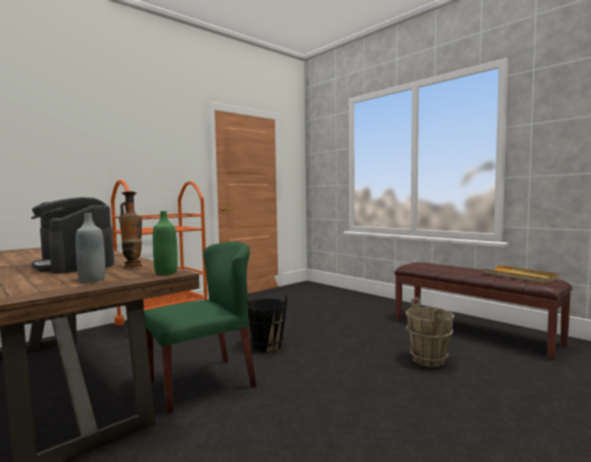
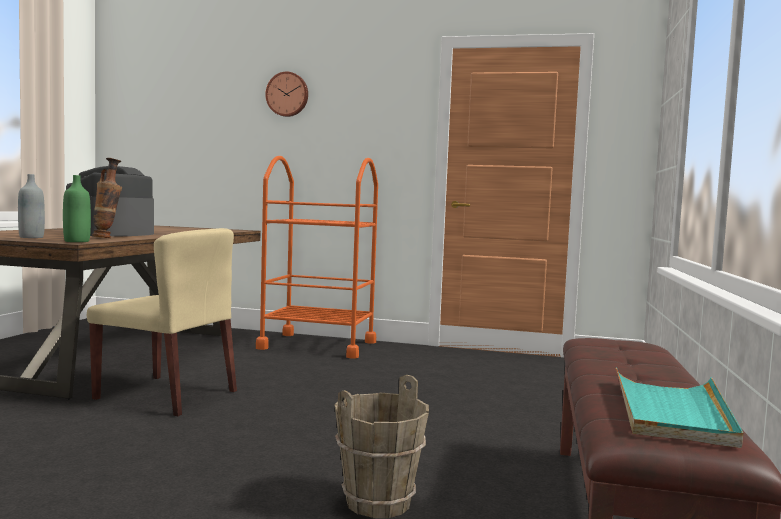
camera: 55 degrees right, 0 degrees up
green chair [144,242,257,414] -> beige chair [87,228,237,416]
black bucket [247,293,287,352] -> none
beige tray [482,265,560,283] -> turquoise tray [616,367,743,448]
none -> wall clock [265,72,308,117]

